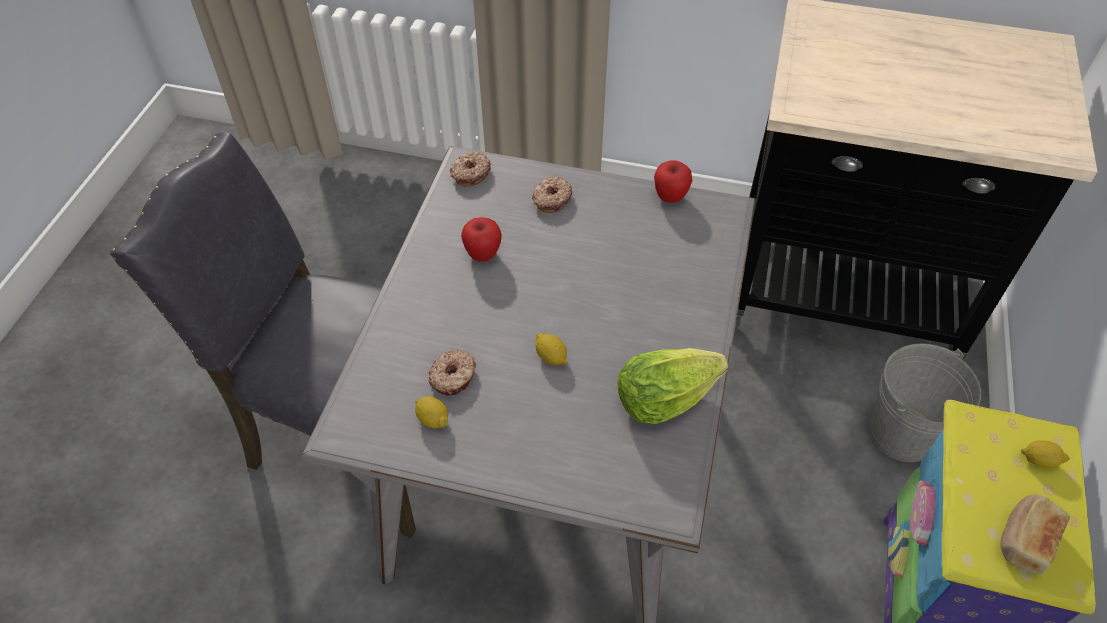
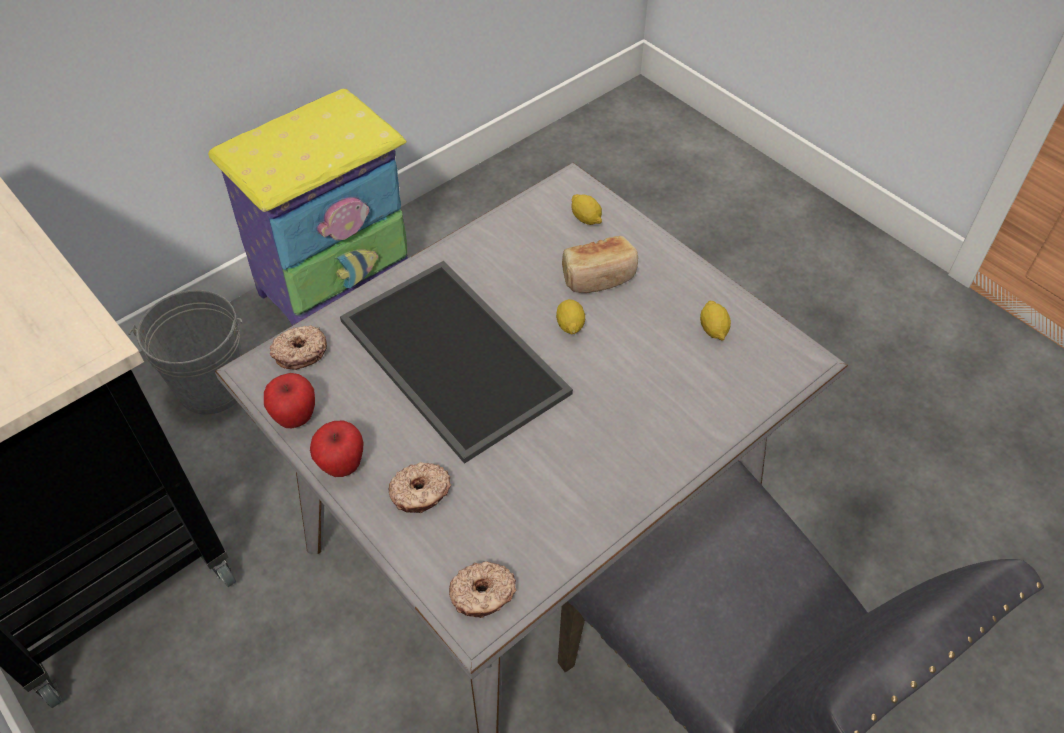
camera: 145 degrees left, 0 degrees up
donut [428,349,476,395] -> donut moved to [270,325,327,370]
apple [461,217,502,262] -> apple moved to [310,420,364,477]
lettuce [618,348,728,424] -> none
bread [1000,494,1070,575] -> bread moved to [562,236,638,293]
lemon [1021,440,1070,468] -> lemon moved to [571,194,602,225]
none -> tray [340,261,573,464]

